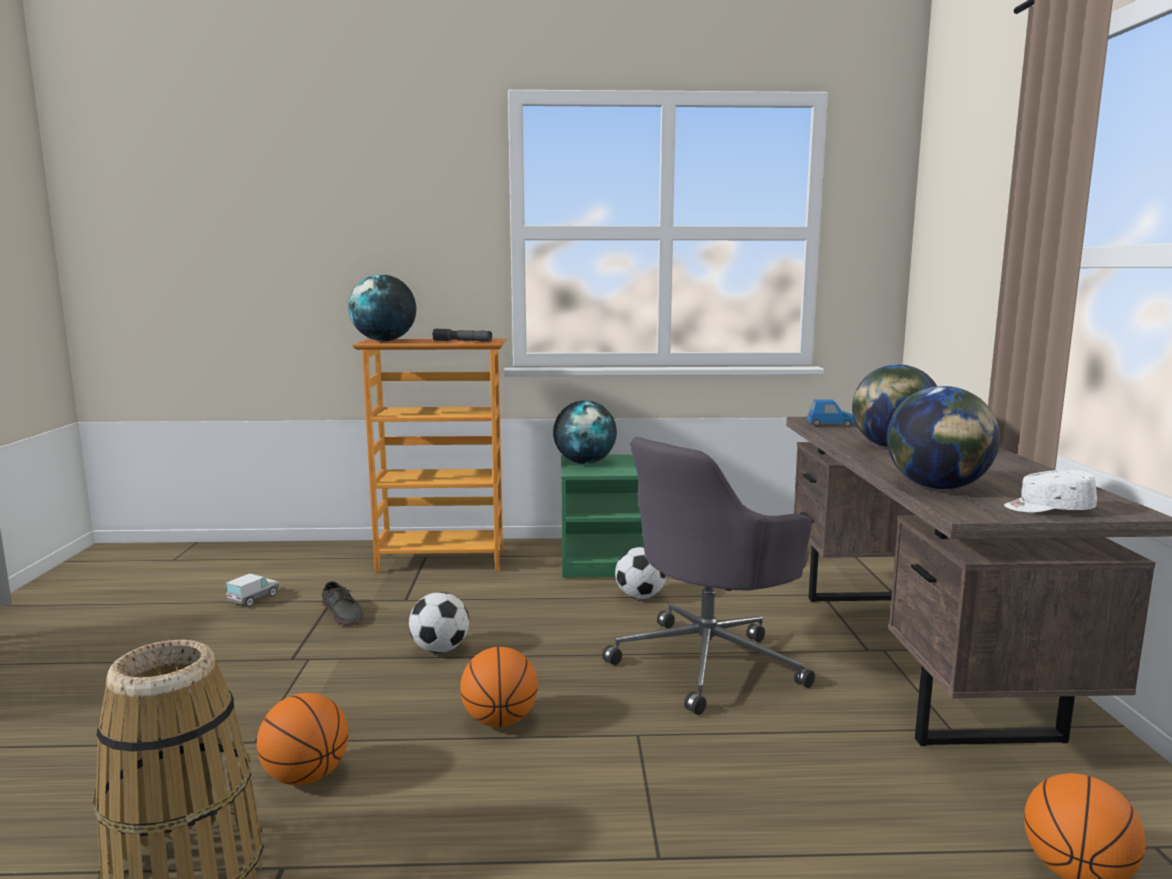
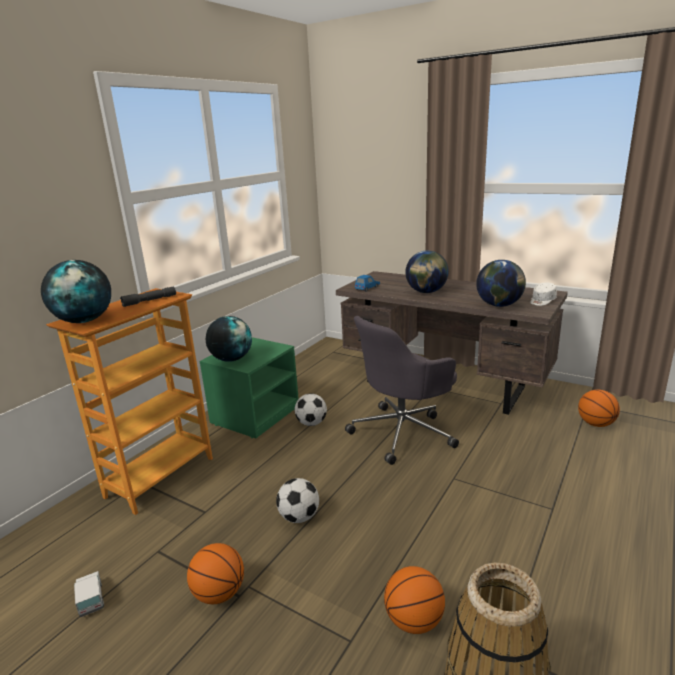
camera: 55 degrees left, 10 degrees up
grey shoe [322,581,363,626] -> none
basketball [460,647,538,727] -> basketball moved to [187,543,244,604]
grey office chair [602,437,815,715] -> grey office chair turned 60 degrees clockwise [345,316,459,465]

